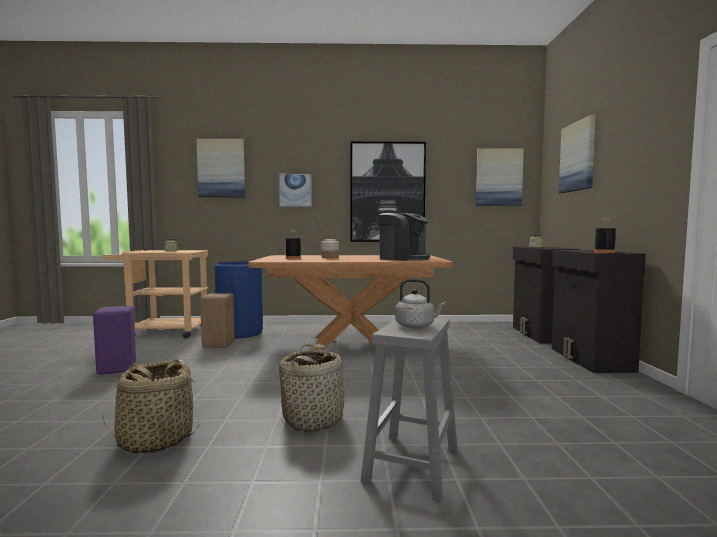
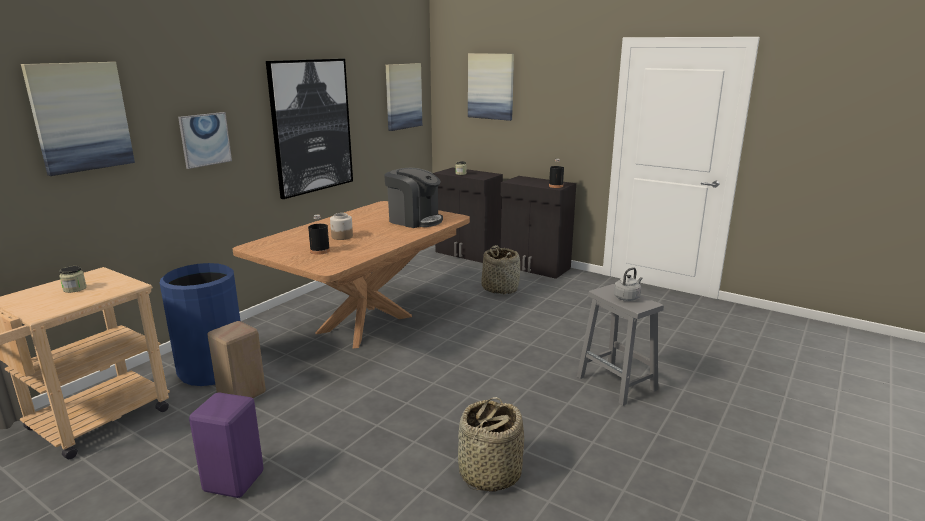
camera: 55 degrees left, 15 degrees up
basket [279,343,348,432] -> basket moved to [481,245,520,294]
coffee machine [377,212,430,261] -> coffee machine turned 45 degrees clockwise [384,168,443,228]

